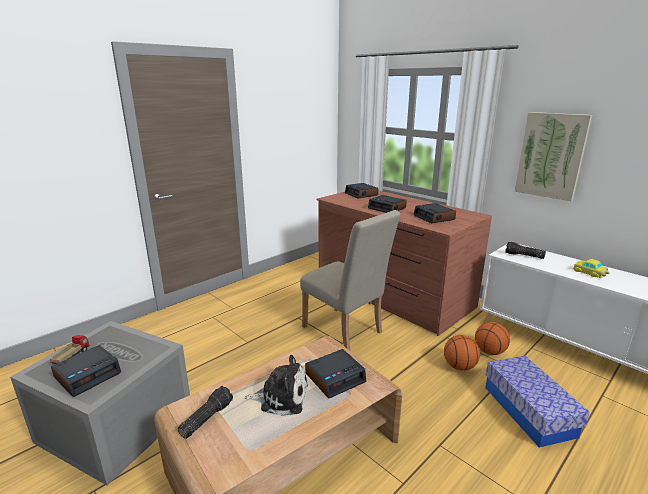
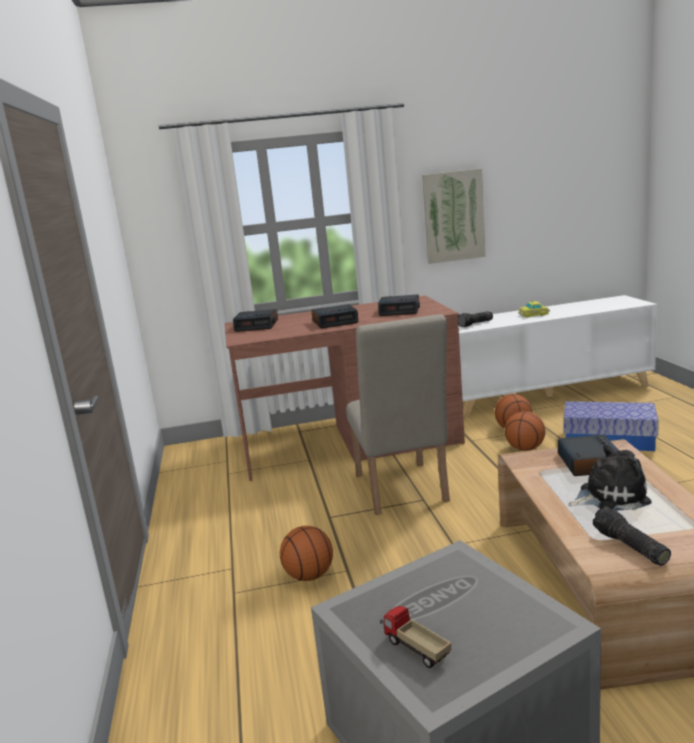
camera: 55 degrees left, 5 degrees down
alarm clock [51,345,121,397] -> none
plush toy [244,355,308,416] -> plush toy turned 45 degrees clockwise [568,444,652,511]
beige chair [300,210,401,350] -> beige chair turned 90 degrees clockwise [346,314,450,515]
none -> basketball [280,526,333,581]

